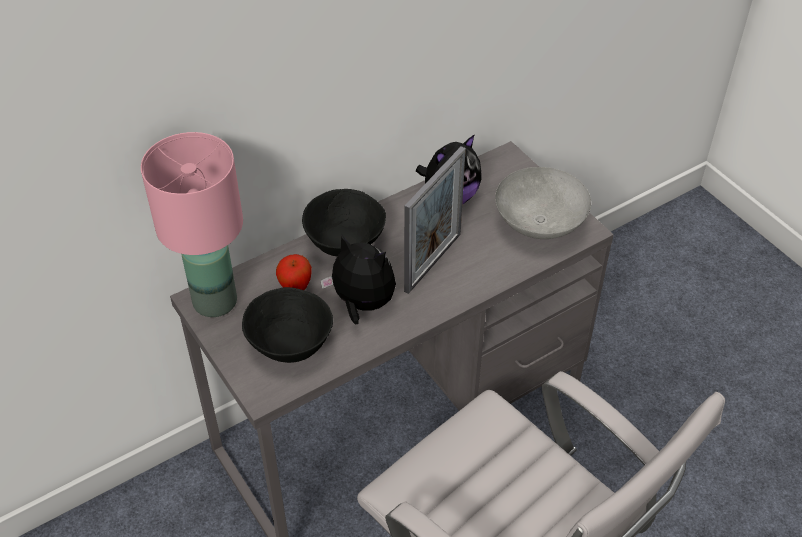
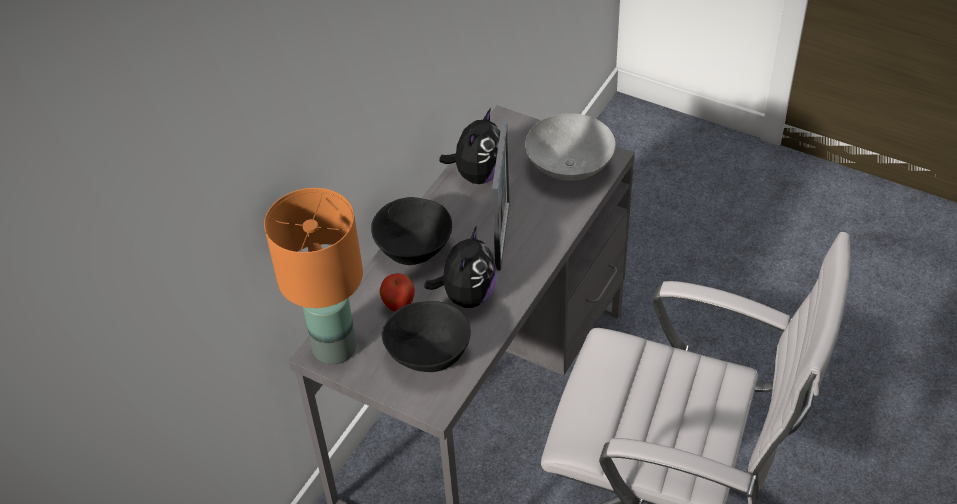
camera: 25 degrees left, 0 degrees up
pink table lamp [141,132,243,317] -> orange table lamp [264,188,363,365]
plush toy [320,234,396,325] -> plush toy turned 105 degrees clockwise [424,226,497,308]

